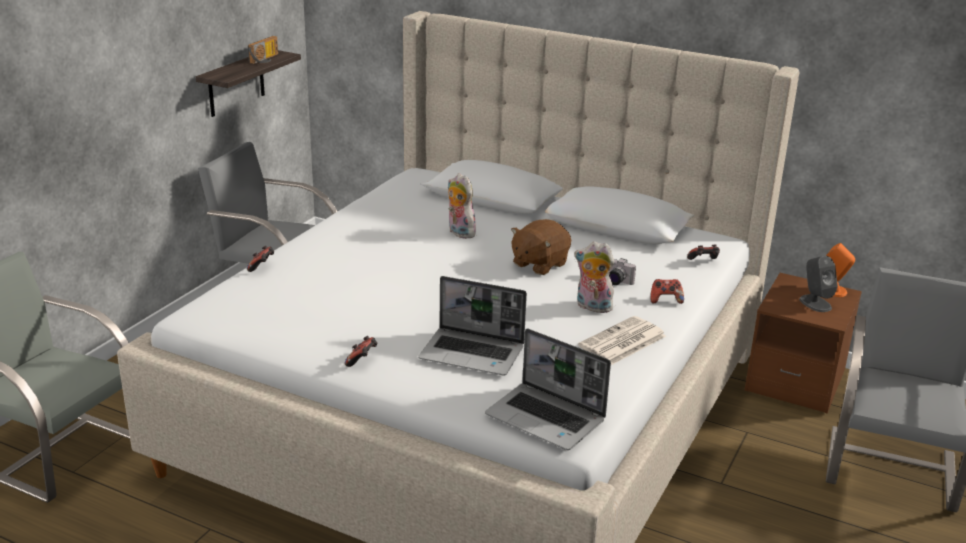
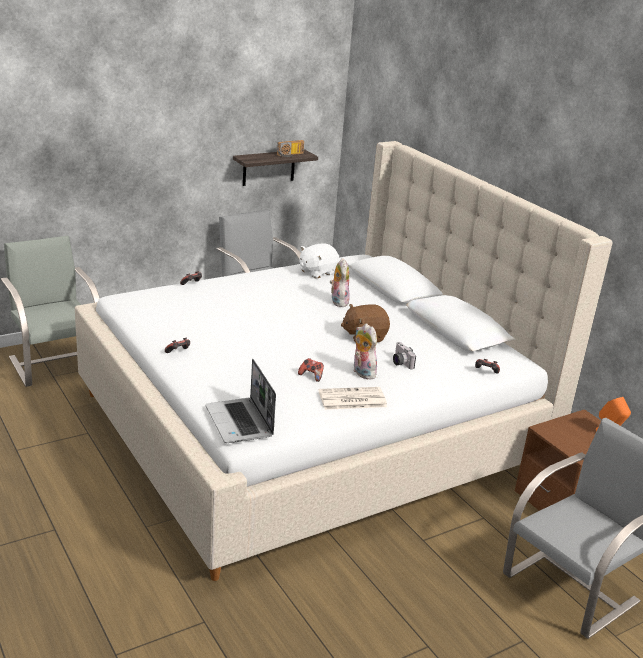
camera: 30 degrees right, 0 degrees up
laptop [418,276,527,376] -> none
game controller [651,279,684,304] -> game controller moved to [298,358,324,382]
grey speaker [799,256,838,312] -> none
none -> white plush toy [300,243,340,278]

